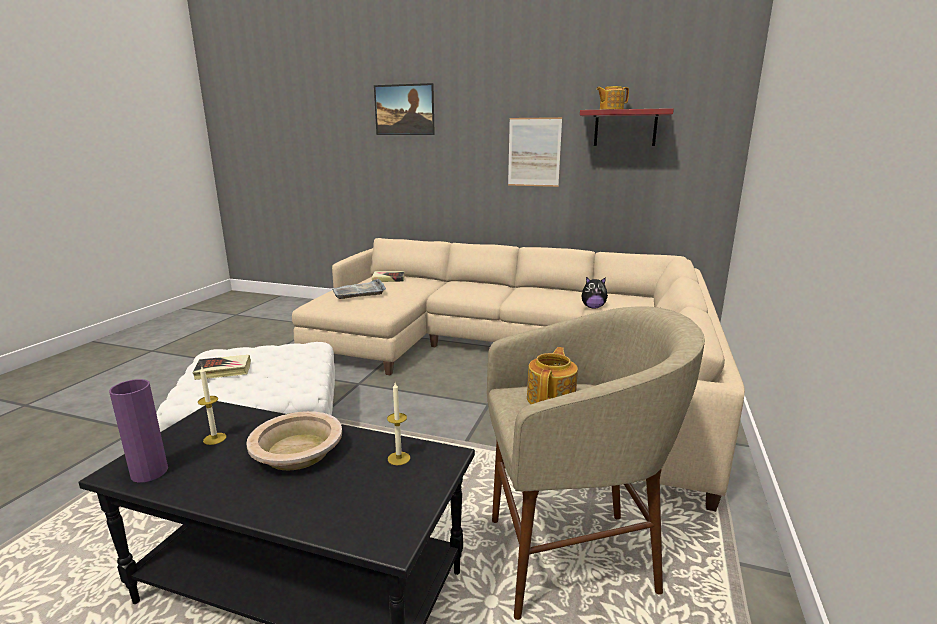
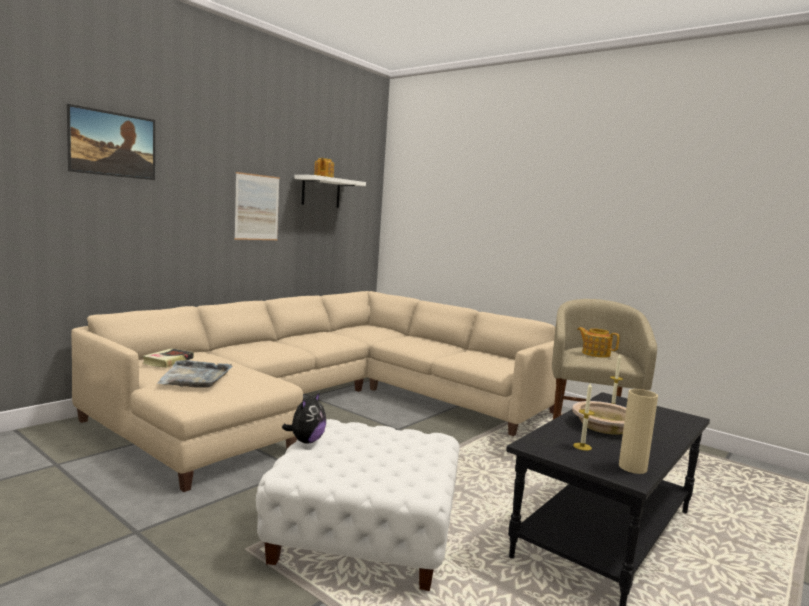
camera: 70 degrees left, 10 degrees down
purple vase [109,379,168,483] -> beige vase [619,389,658,474]
book [193,355,251,380] -> none
red shelf [580,108,674,146] -> white shelf [294,175,366,208]
plush toy [581,277,608,309] -> plush toy moved to [282,392,326,444]

